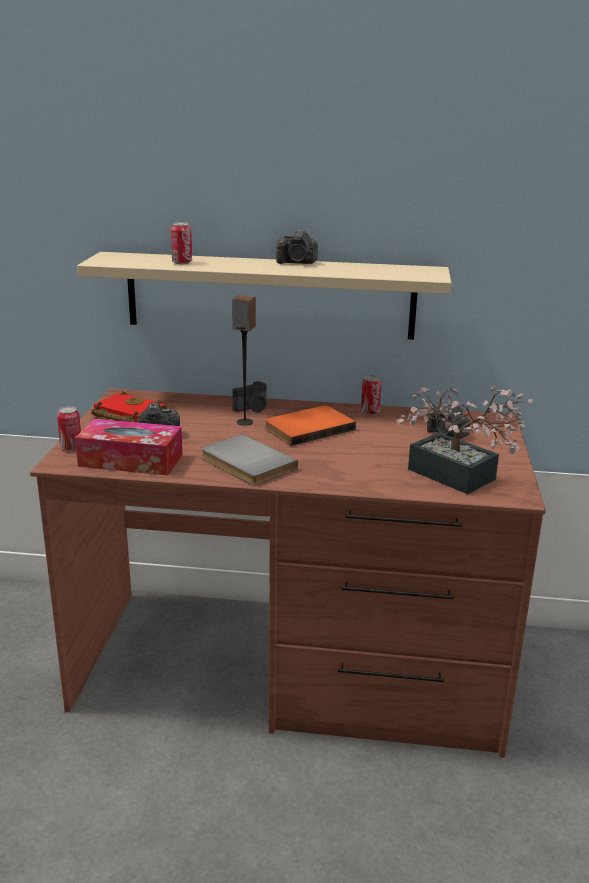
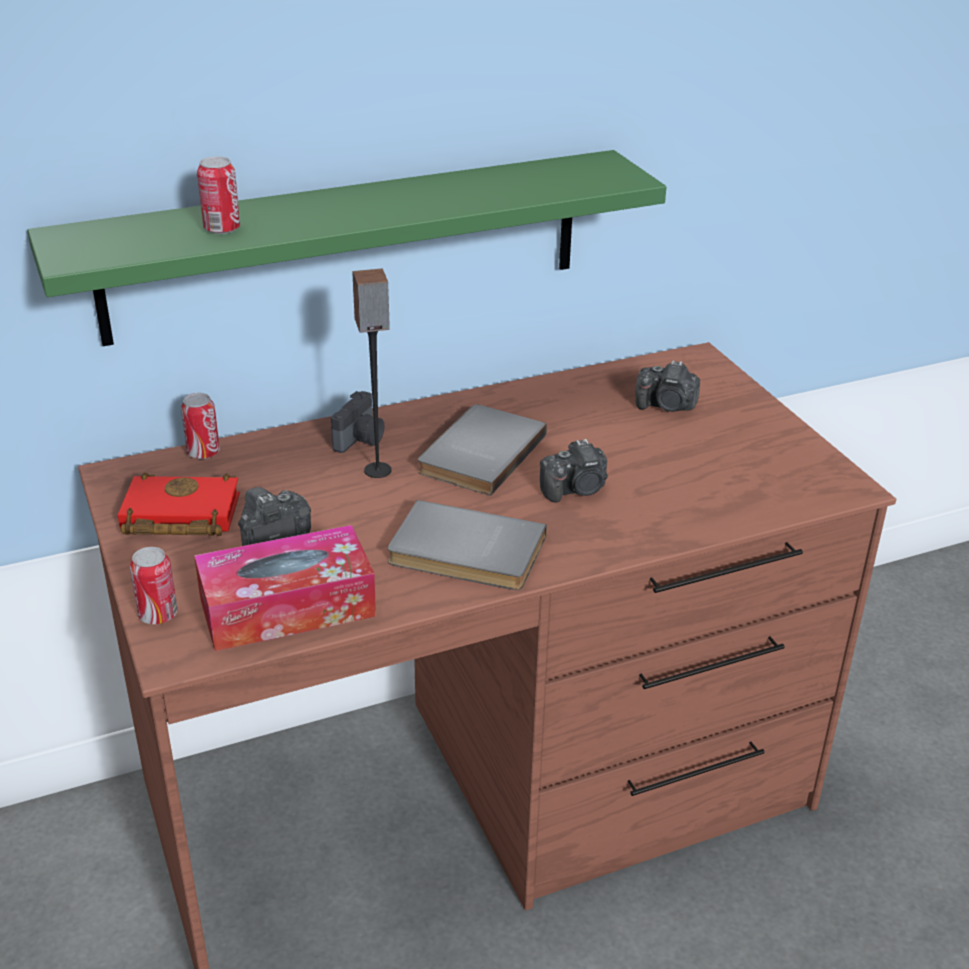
camera: 30 degrees left, 10 degrees up
beige shelf [77,252,451,340] -> green shelf [27,150,667,346]
orange book [264,405,356,446] -> grey book [418,404,547,496]
camera [276,230,318,264] -> camera moved to [540,439,608,503]
can [361,376,381,415] -> can moved to [181,393,220,459]
potted plant [396,386,533,494] -> none

